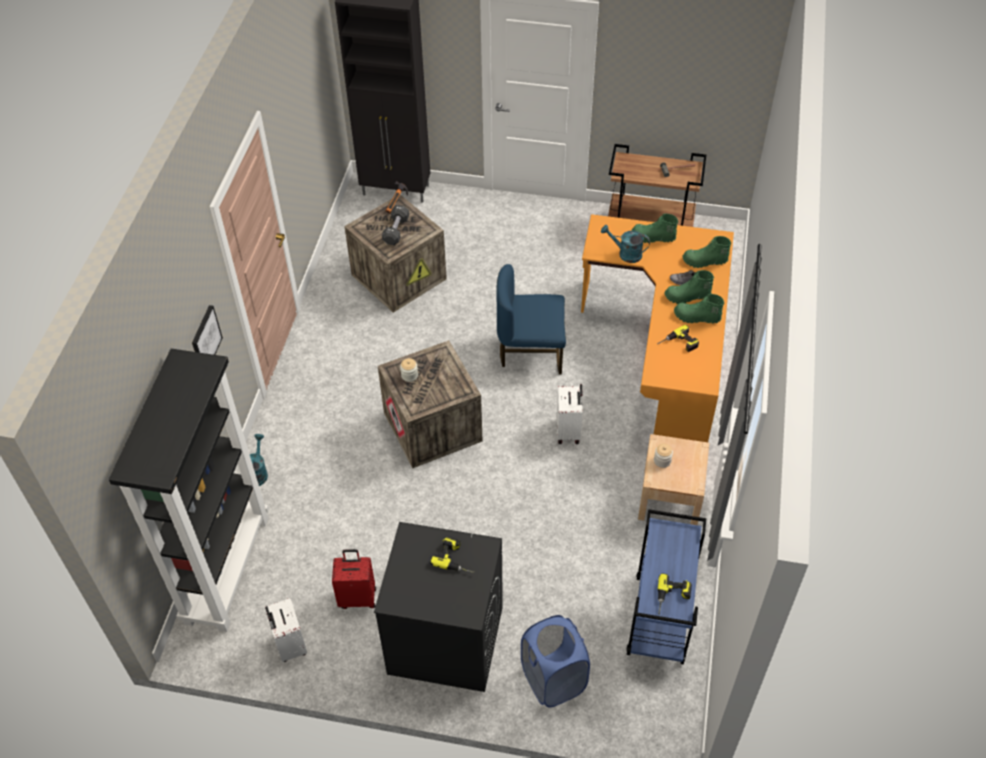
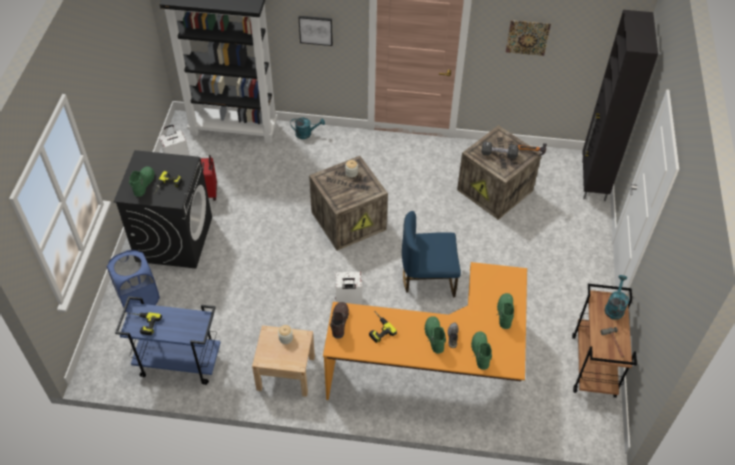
camera: 85 degrees right, 0 degrees up
blue chair [496,264,566,375] -> blue chair turned 90 degrees counterclockwise [402,211,461,297]
turquoise watering can [601,225,650,263] -> turquoise watering can moved to [604,275,629,320]
green boot [674,294,724,324] -> green boot moved to [129,166,155,197]
none -> brown boot [329,302,349,339]
none -> picture [506,20,551,56]

